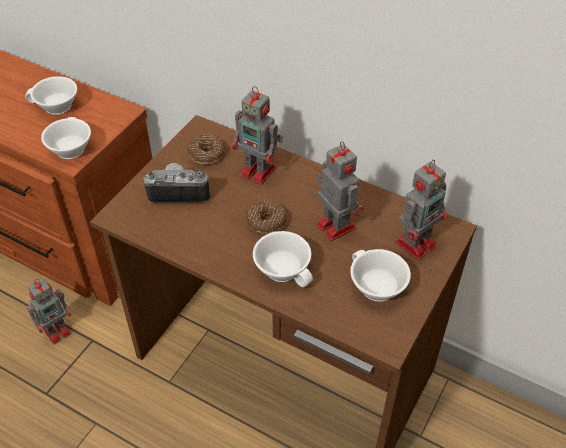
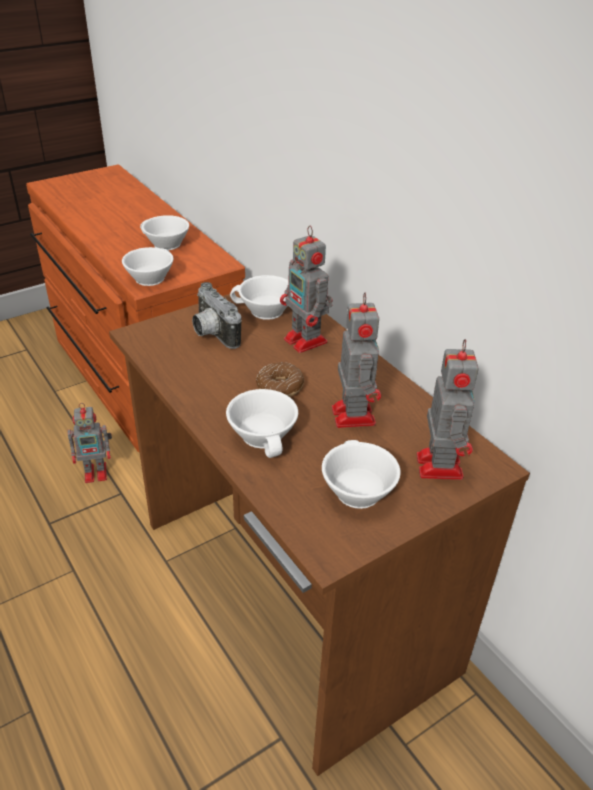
camera: 25 degrees right, 10 degrees down
camera [143,163,210,203] -> camera turned 150 degrees counterclockwise [192,282,241,349]
donut [187,134,225,165] -> white cup [230,275,289,320]
toy robot [395,159,448,260] -> toy robot turned 75 degrees counterclockwise [417,339,479,480]

